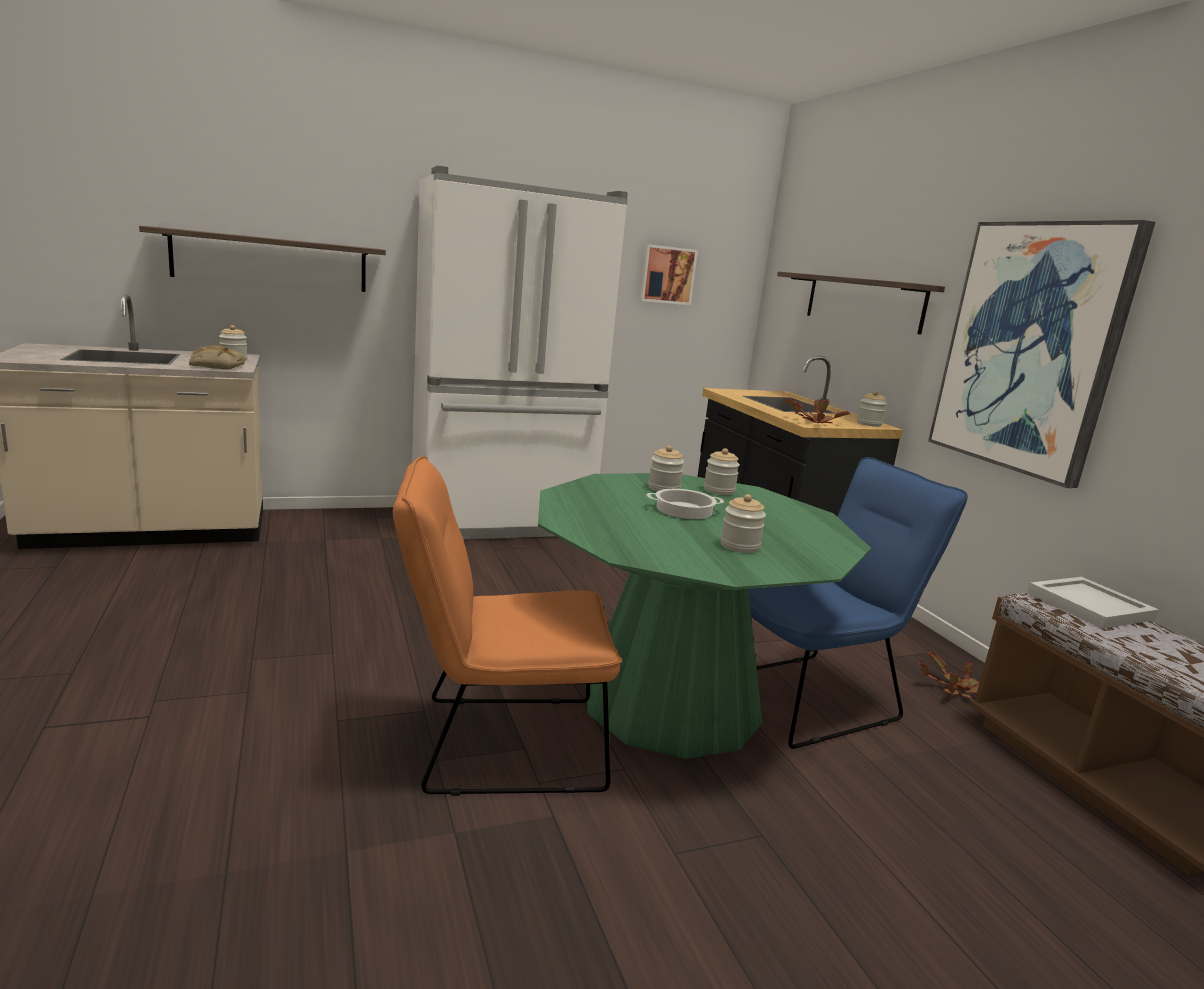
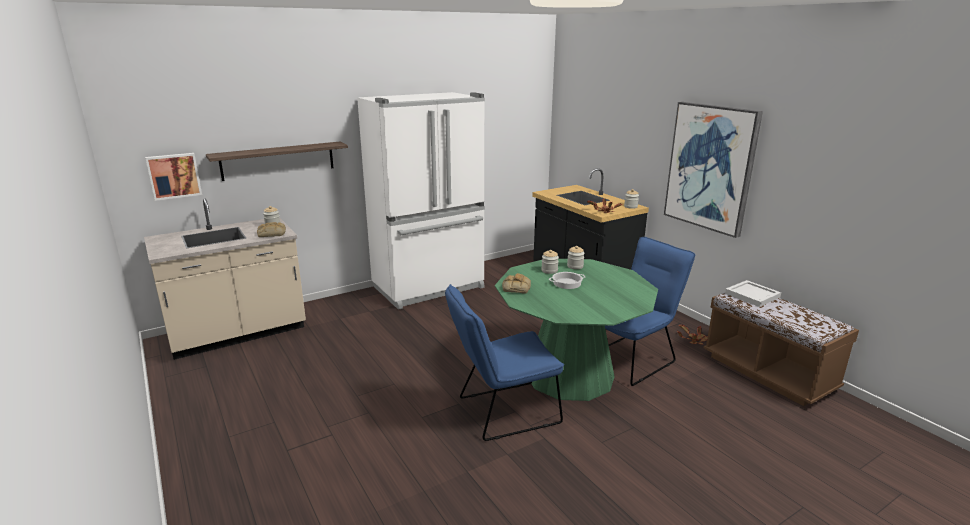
camera: 10 degrees left, 5 degrees up
orange chair [393,456,622,796] -> blue chair [445,284,564,441]
picture [639,244,698,305] -> picture moved to [145,153,202,201]
jar [721,494,766,553] -> none
shelf [777,272,945,334] -> none
none -> bread [502,273,531,294]

